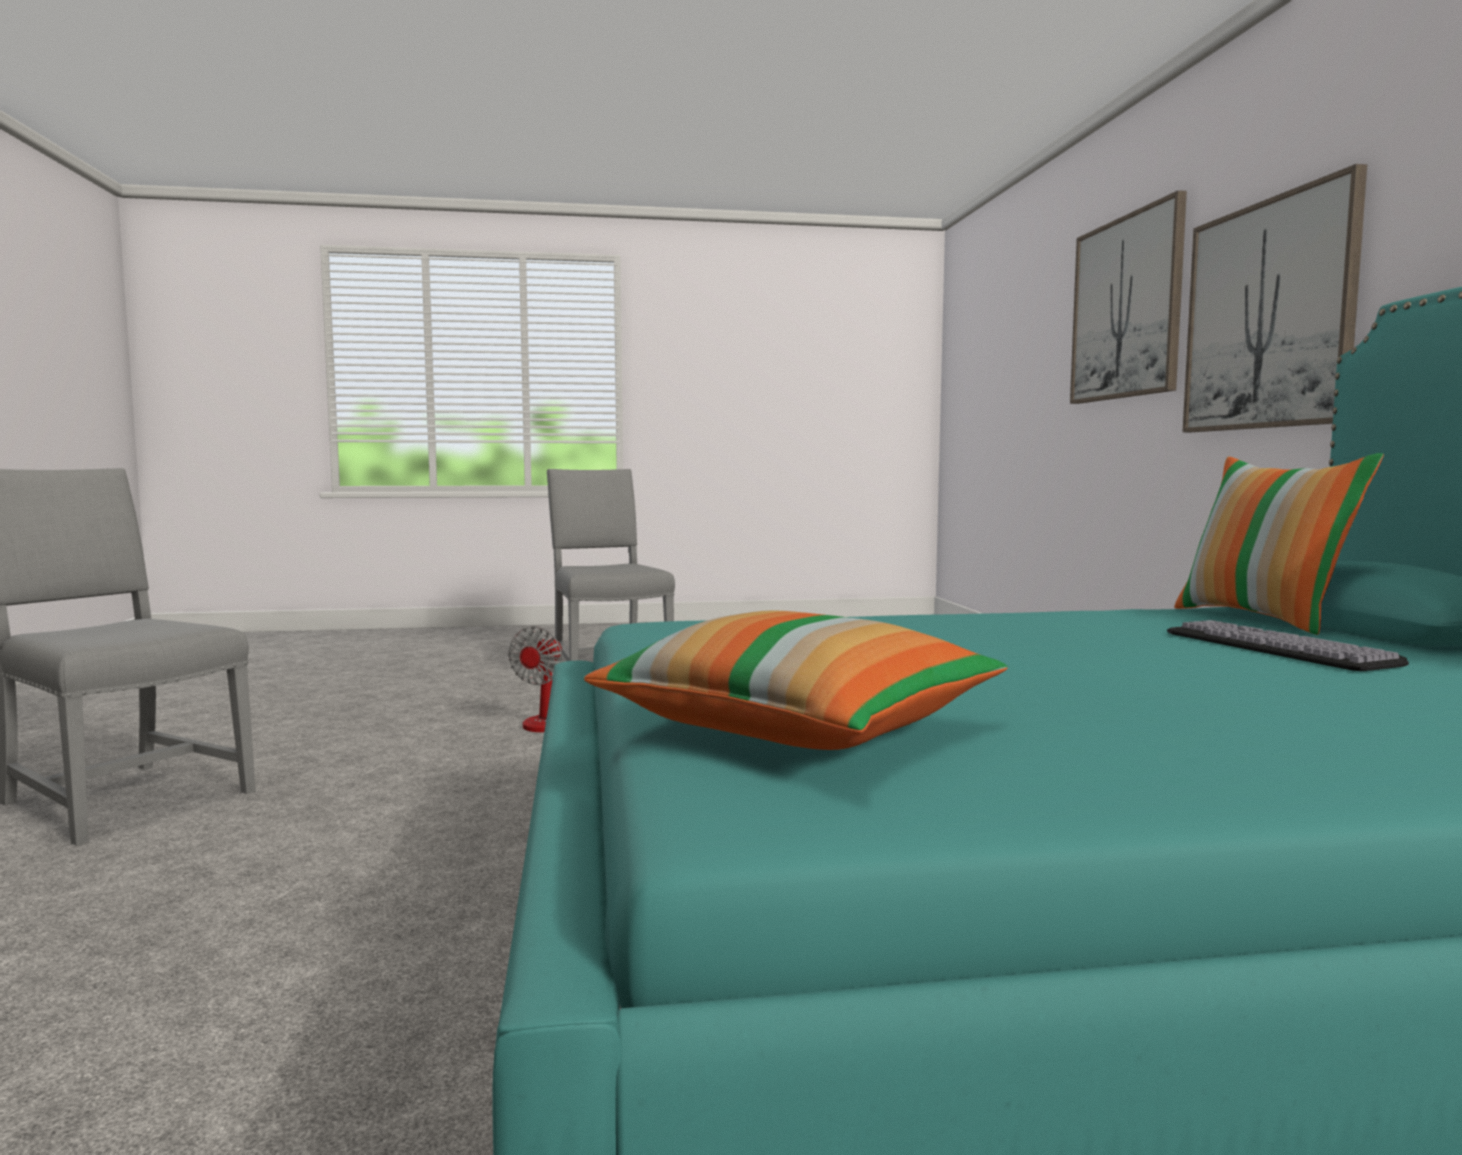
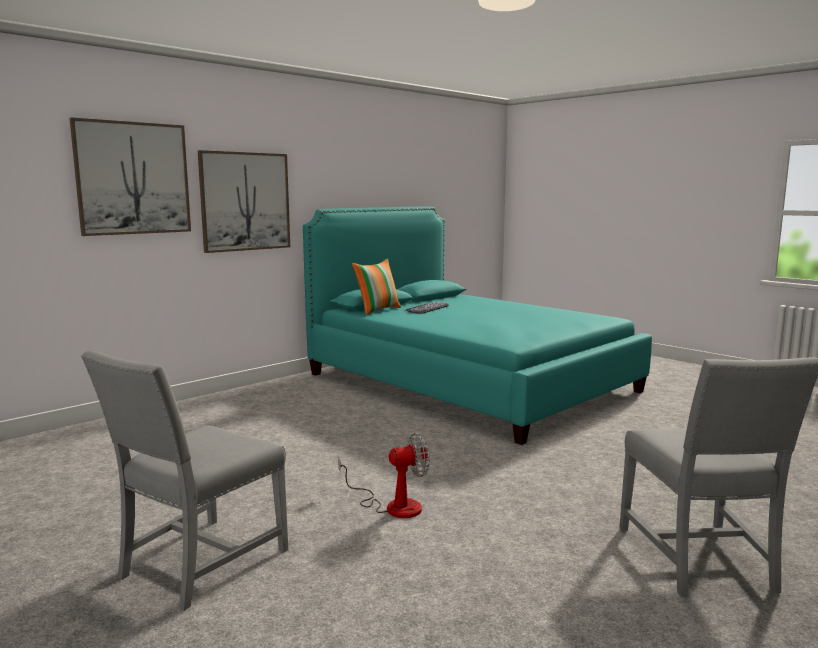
camera: 125 degrees left, 5 degrees up
pillow [584,611,1008,750] -> none

